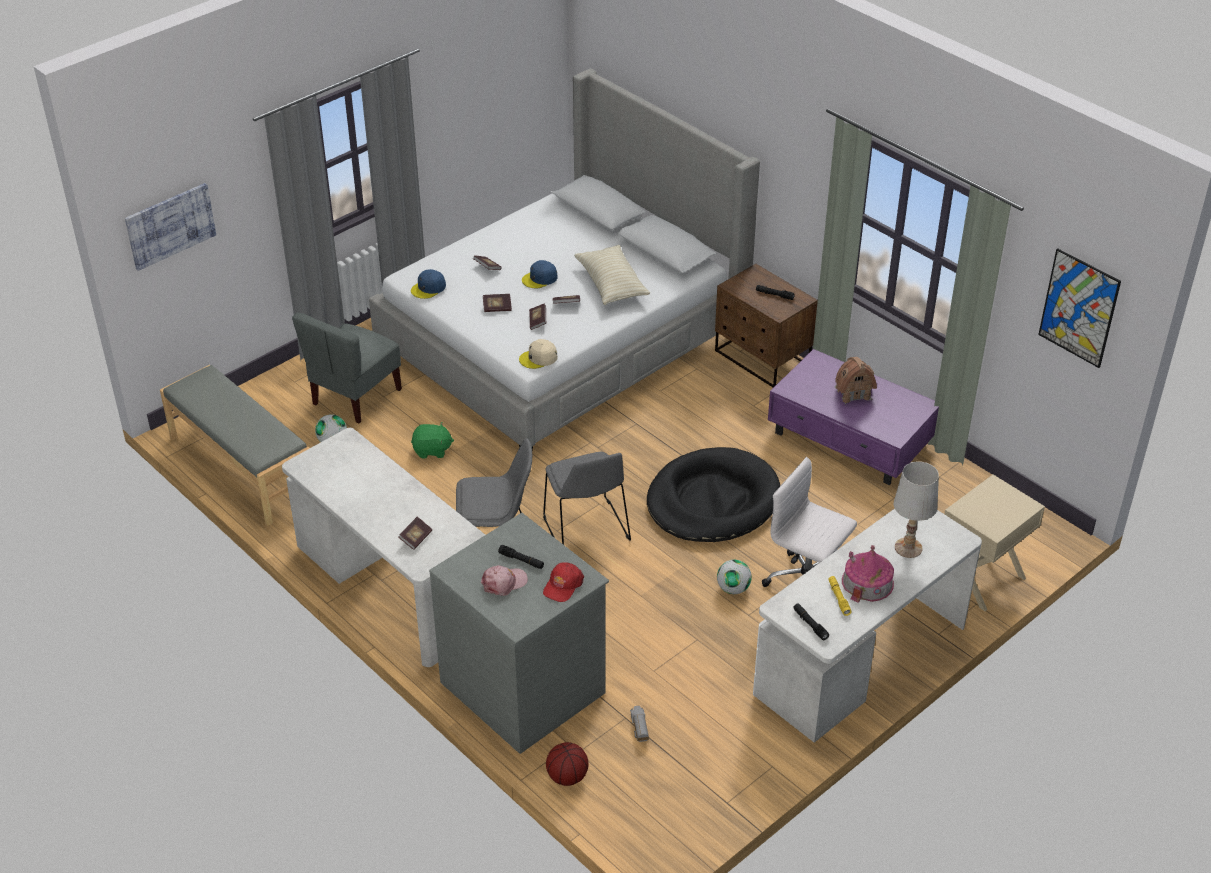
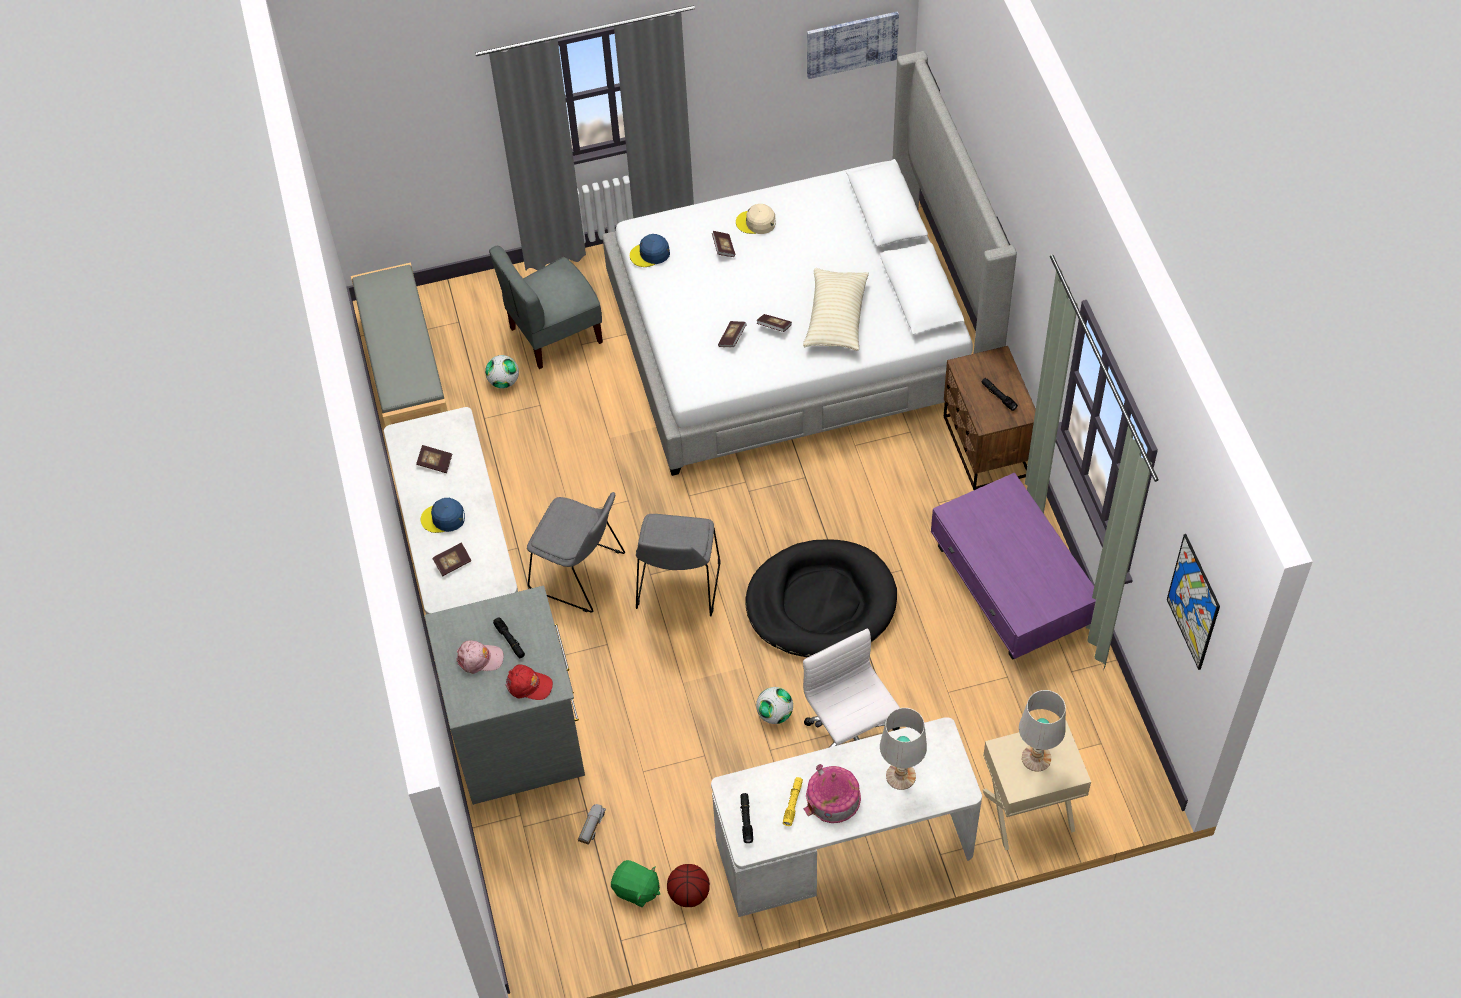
camera: 30 degrees right, 15 degrees up
picture [125,183,216,271] -> picture moved to [807,11,899,79]
green plush toy [411,422,454,459] -> green plush toy moved to [611,860,660,907]
book [483,294,512,312] -> book moved to [416,445,452,473]
beige cap [519,339,557,369] -> beige cap moved to [736,204,776,234]
blue cap [522,260,558,288] -> blue cap moved to [421,498,465,533]
red cap [543,562,584,602] -> red cap turned 135 degrees counterclockwise [505,664,553,700]
basketball [546,742,588,786] -> basketball moved to [667,864,710,907]
toy house [835,357,877,404] -> none
none -> white table lamp [1019,690,1066,772]

